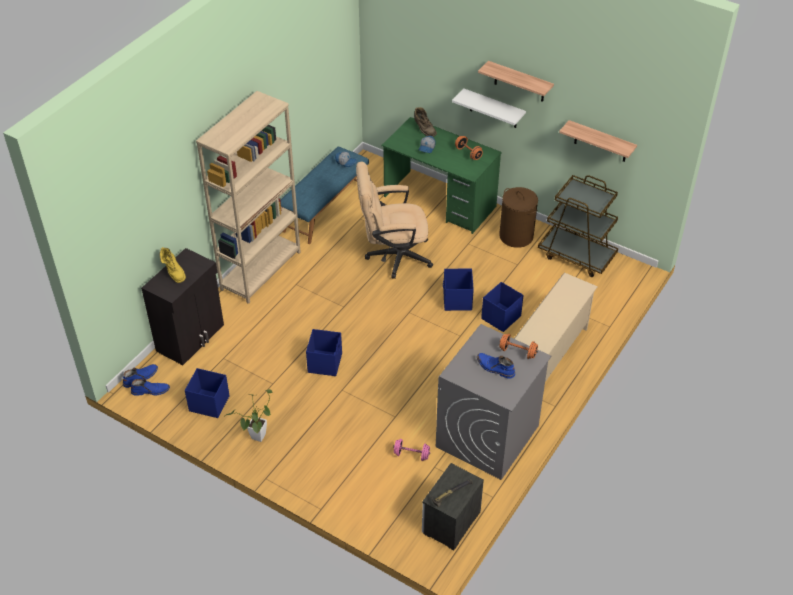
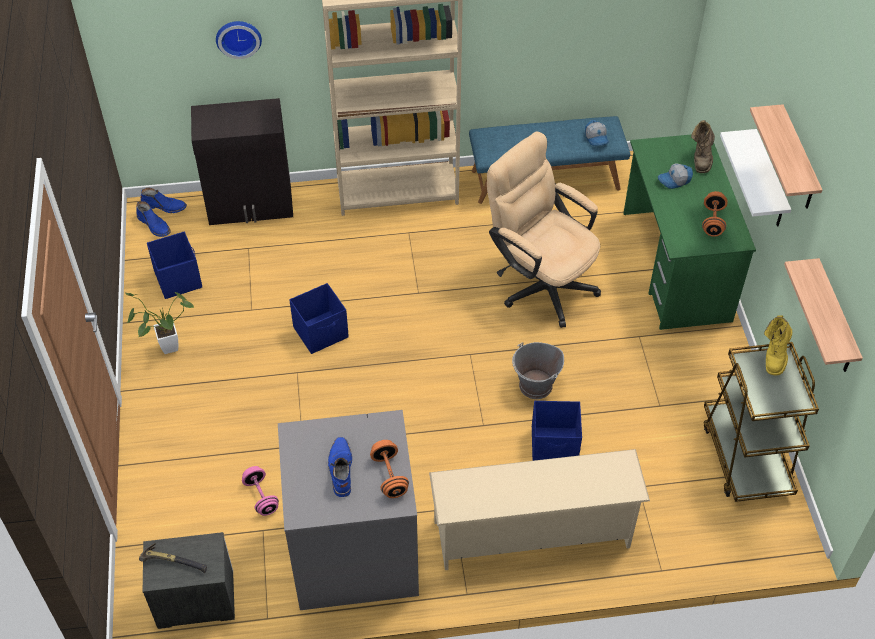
camera: 50 degrees right, 5 degrees up
yellow boot [159,247,186,283] -> yellow boot moved to [764,315,792,376]
blue storage box [443,268,474,311] -> grey bucket [512,342,564,399]
brown laundry basket [499,187,538,248] -> none
none -> wall clock [216,21,262,59]

